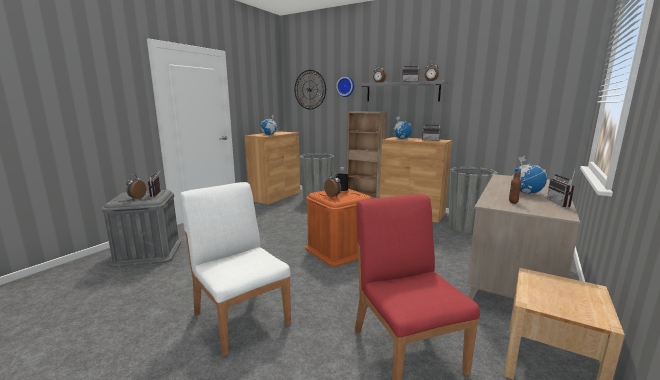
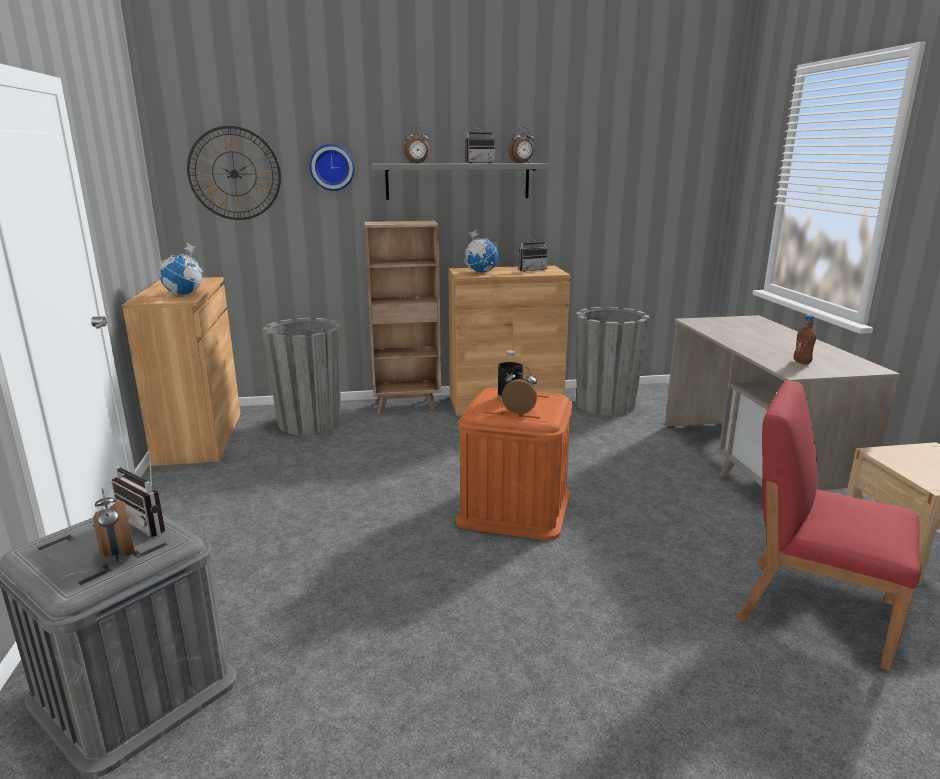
camera: 40 degrees left, 5 degrees up
white chair [180,182,291,356] -> none
globe [512,156,547,194] -> none
radio [547,170,575,208] -> none

